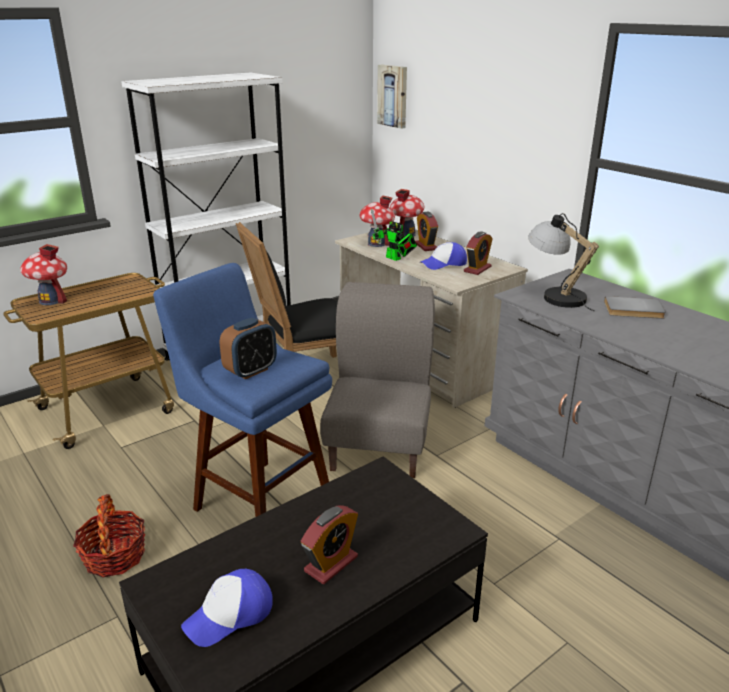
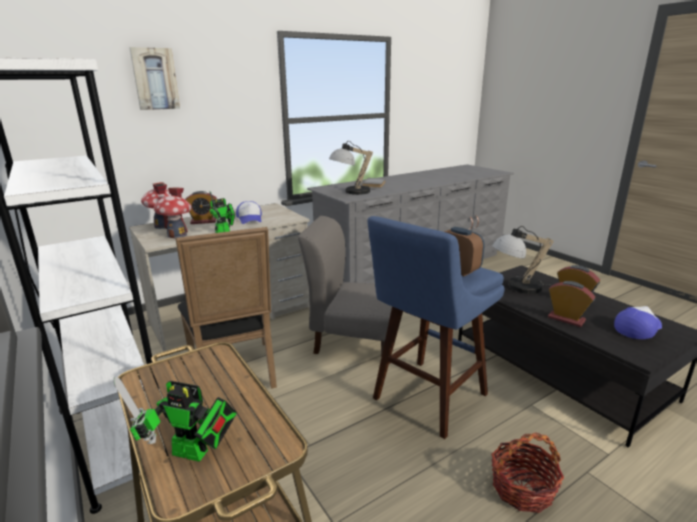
camera: 85 degrees left, 5 degrees down
toy house [20,244,67,305] -> toy robot [114,377,237,462]
cap [181,569,273,647] -> cap turned 90 degrees counterclockwise [614,306,662,339]
picture [377,65,407,129] -> picture moved to [129,47,180,110]
alarm clock [464,231,493,275] -> alarm clock moved to [548,281,595,327]
none -> table lamp [492,226,554,294]

